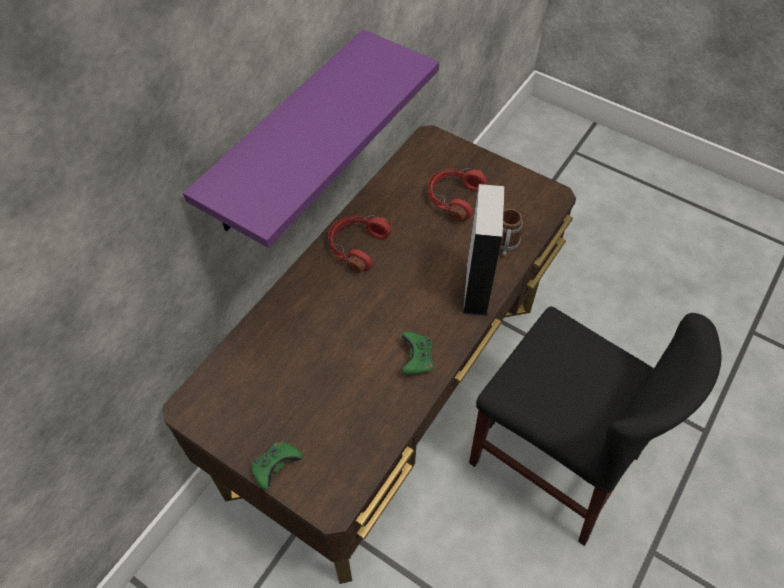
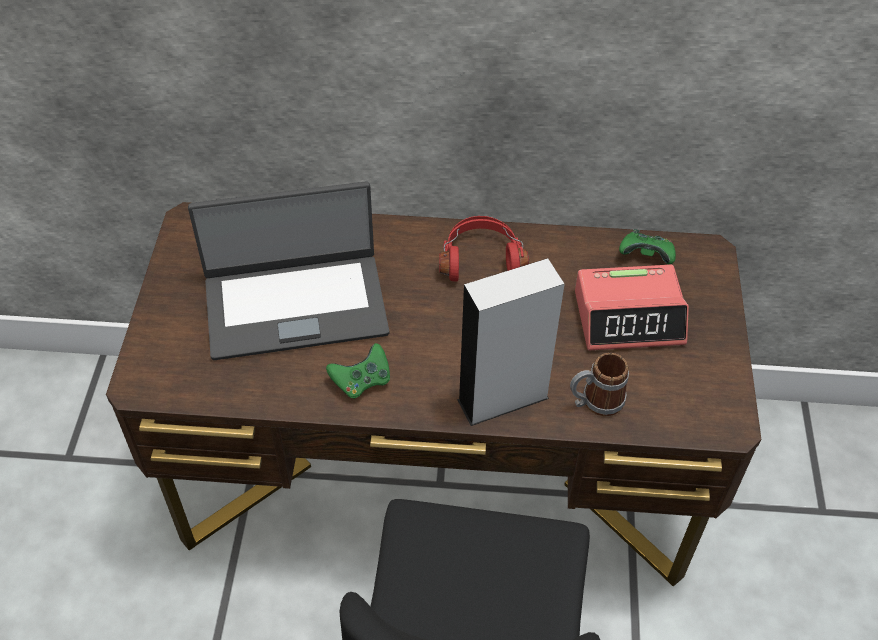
camera: 60 degrees right, 5 degrees down
purple shelf [183,29,439,248] -> none
green game controller [251,442,303,490] -> green game controller moved to [619,229,676,264]
red headphones [428,168,487,222] -> alarm clock [575,265,689,350]
none -> laptop [188,181,389,360]

